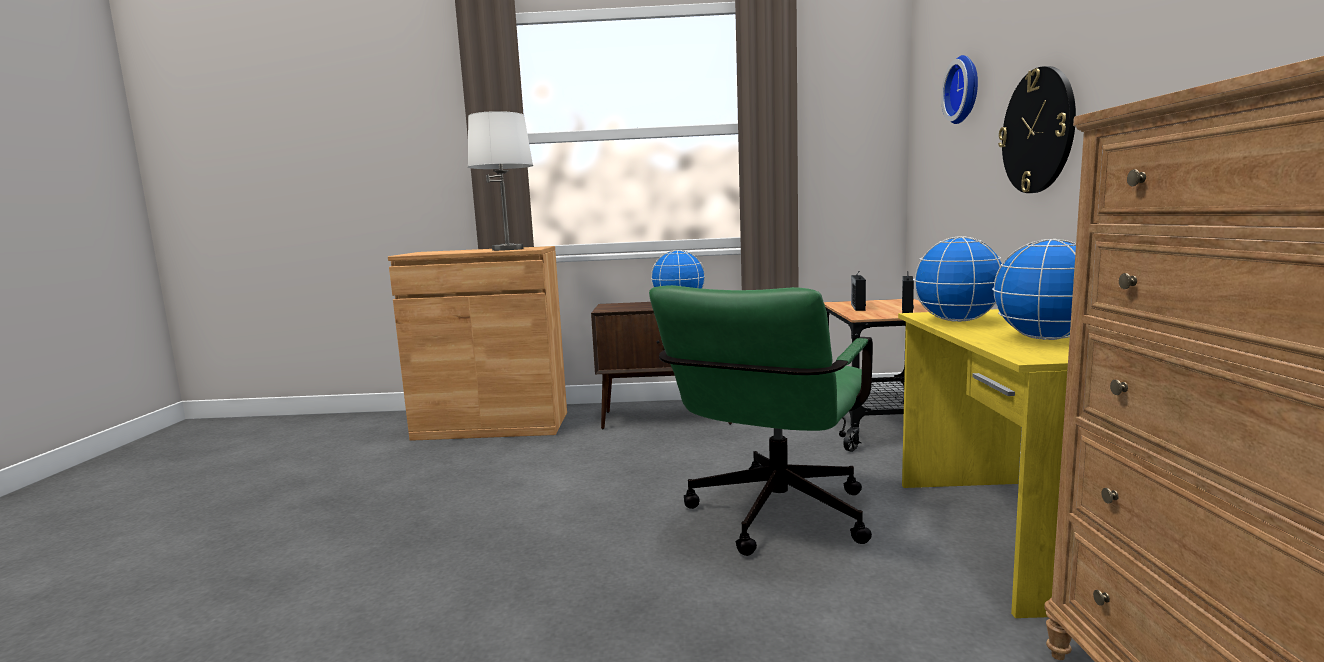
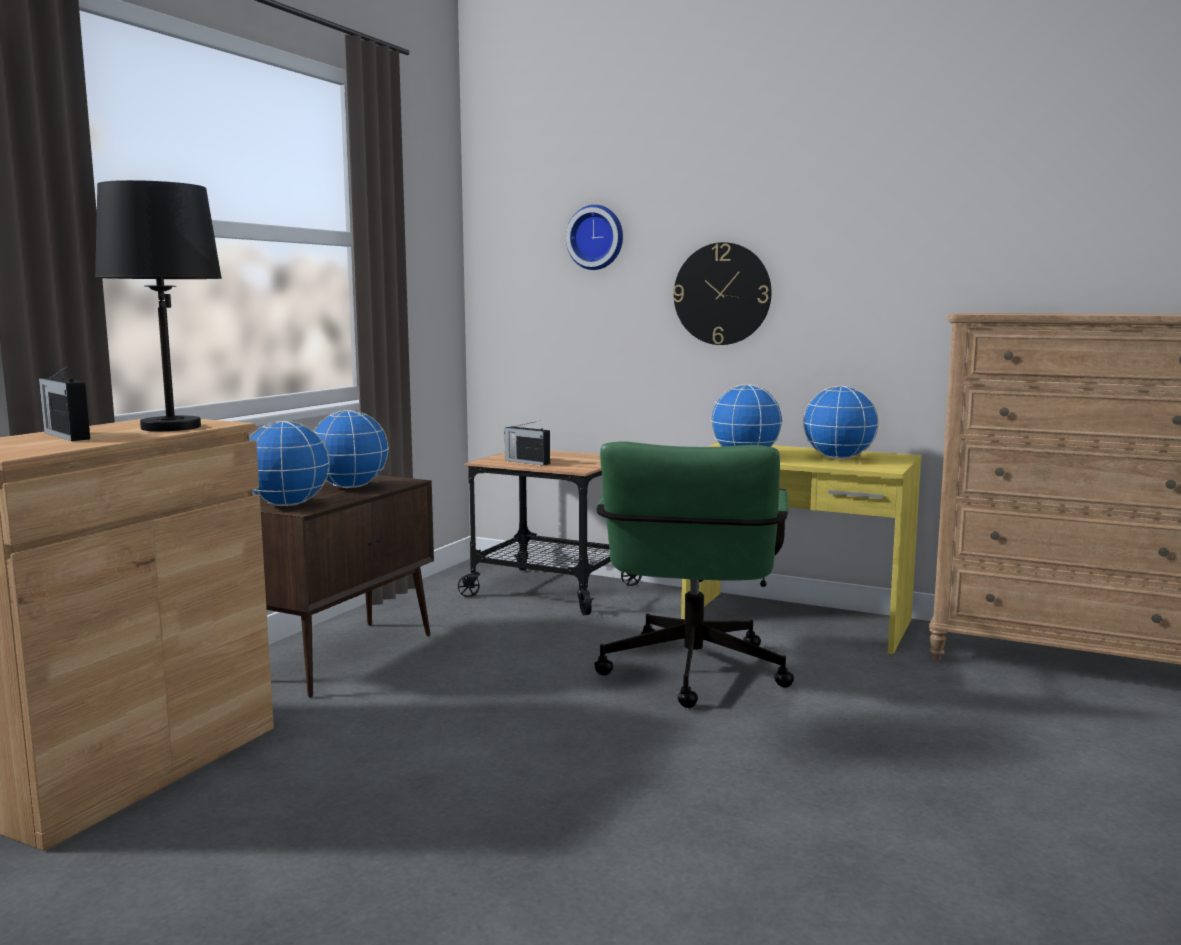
camera: 65 degrees left, 0 degrees up
white table lamp [468,111,533,251] -> black table lamp [95,180,222,431]
green office chair [649,285,873,556] -> green office chair turned 45 degrees clockwise [594,442,794,708]
radio [902,274,914,313] -> radio moved to [39,365,90,441]
none -> globe [249,421,330,506]

